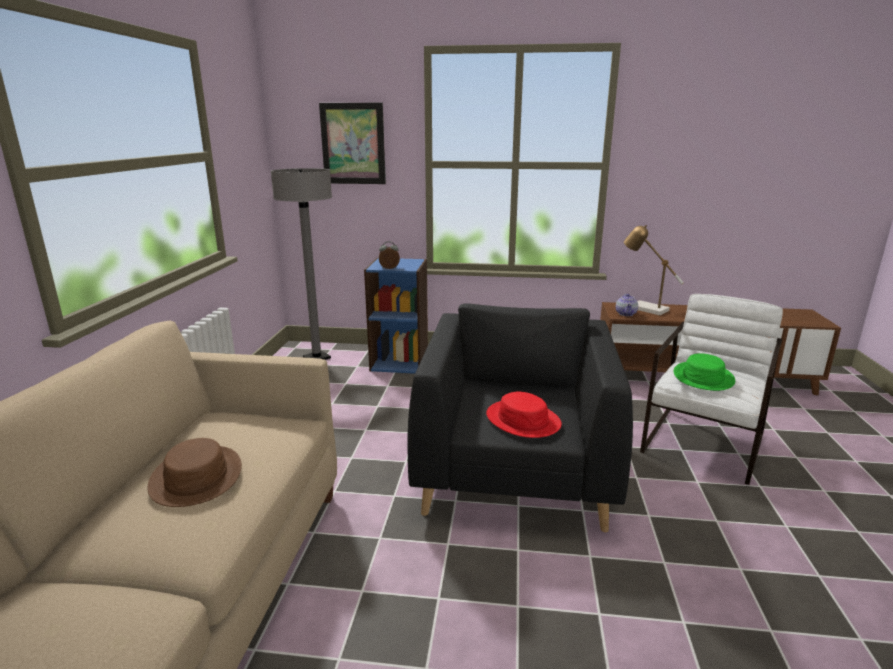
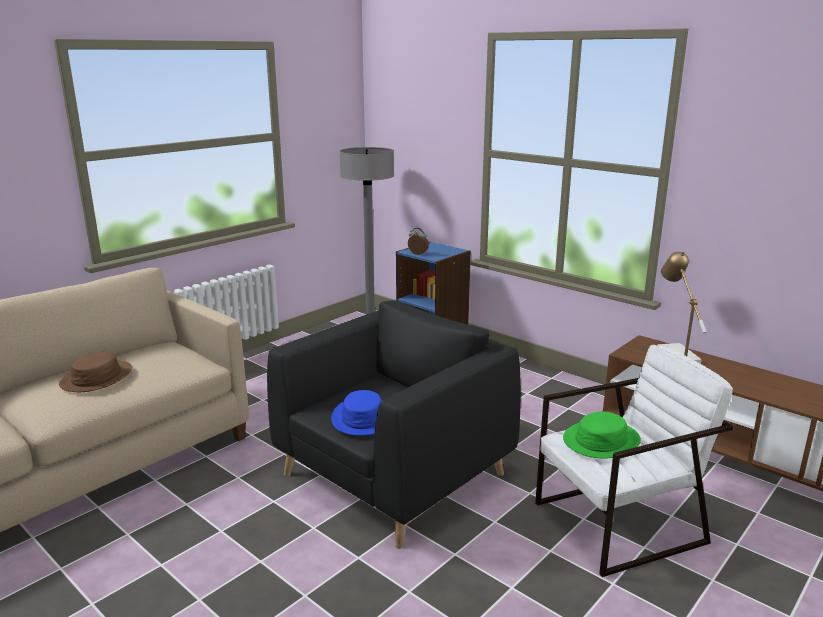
camera: 35 degrees right, 0 degrees up
picture [319,103,386,184] -> none
red hat [486,391,562,438] -> blue hat [331,390,382,436]
teapot [616,294,638,316] -> none

